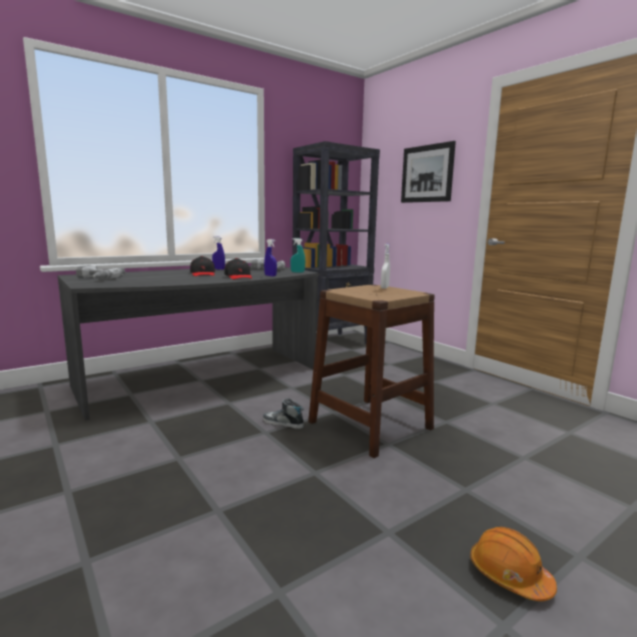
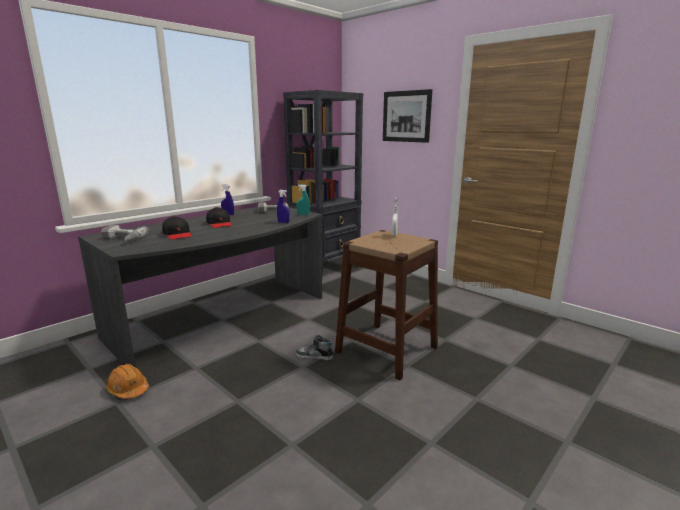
camera: 10 degrees left, 5 degrees up
black cap [225,258,252,279] -> black cap moved to [162,216,192,240]
orange hard hat [470,527,557,601] -> orange hard hat moved to [106,364,149,399]

